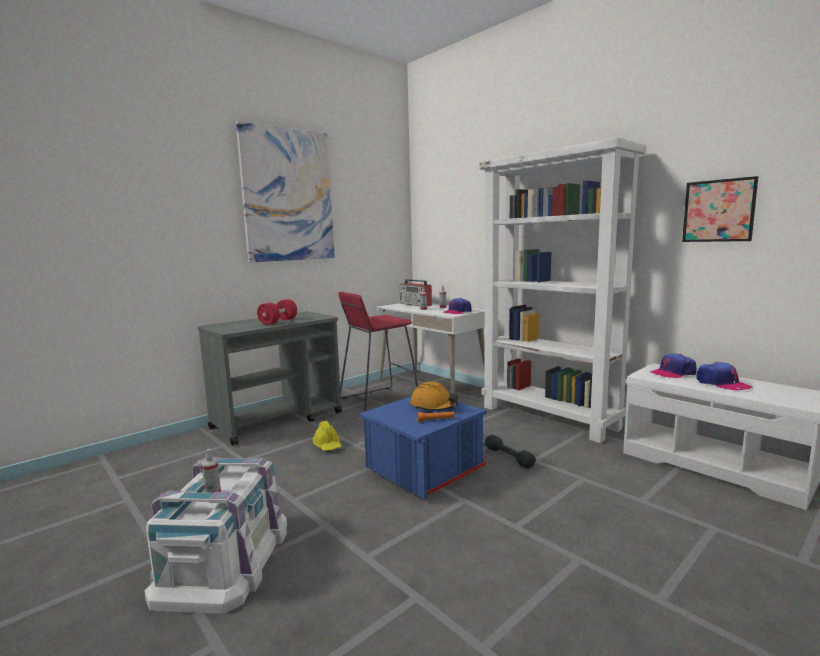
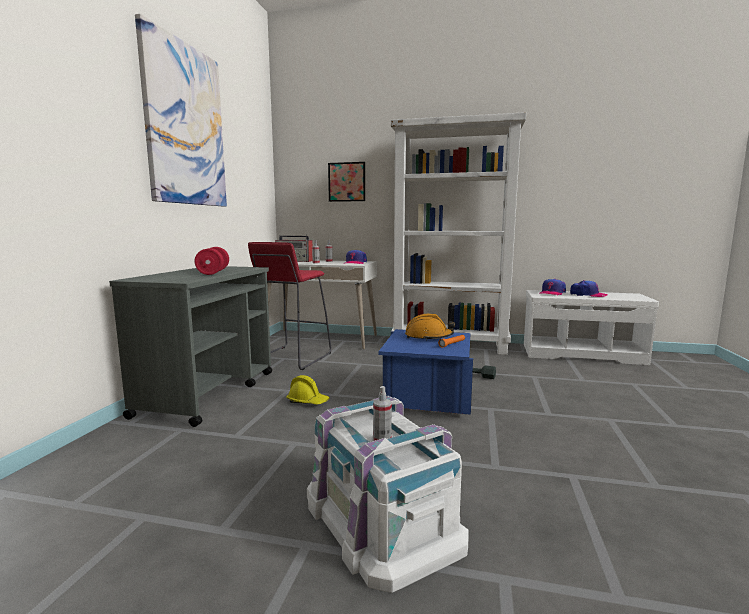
camera: 35 degrees left, 0 degrees up
picture [682,176,758,242] -> picture moved to [328,162,365,202]

